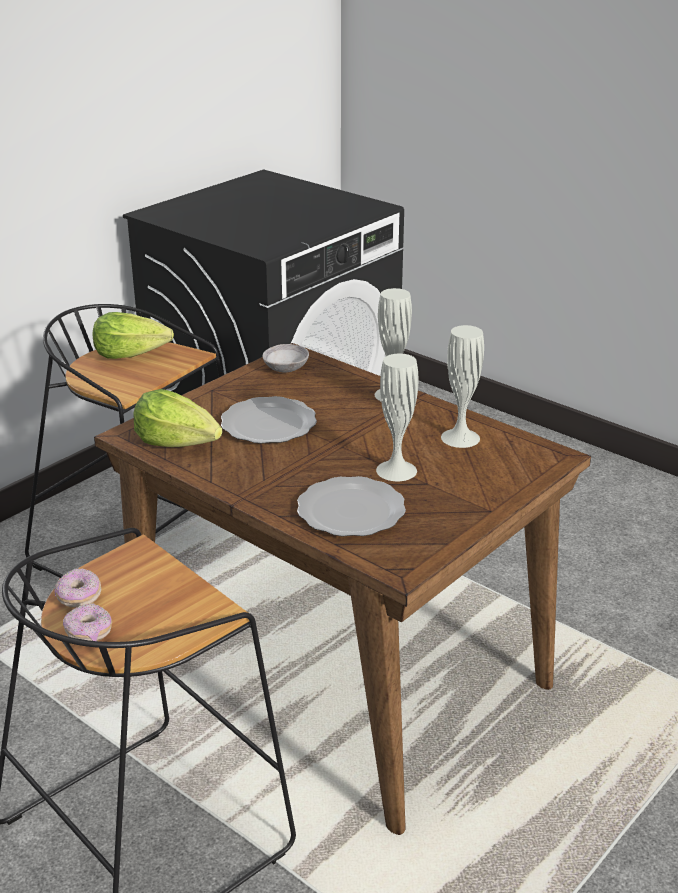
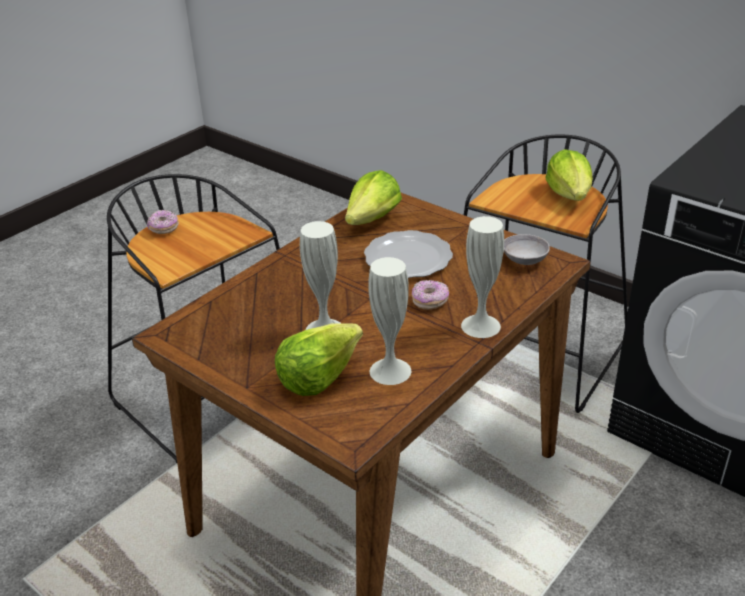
camera: 90 degrees right, 5 degrees up
donut [55,568,101,608] -> donut moved to [412,280,449,310]
plate [297,476,406,536] -> none
none -> lettuce [275,323,363,396]

